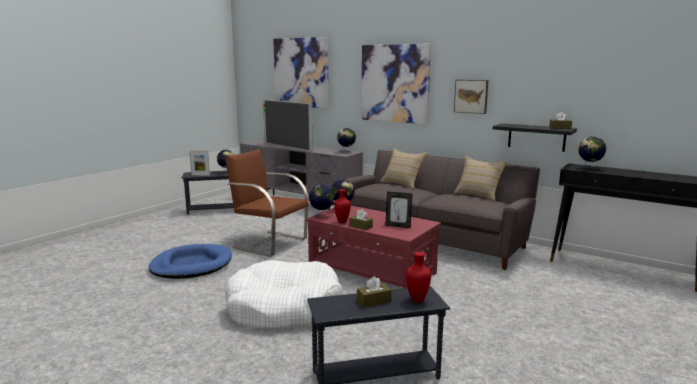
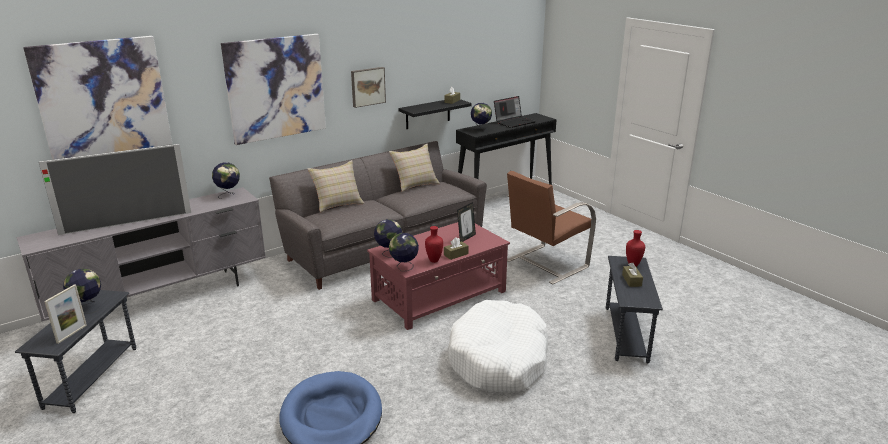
camera: 70 degrees left, 10 degrees up
brown armchair [225,150,309,257] -> brown armchair moved to [507,171,596,284]
none -> laptop [494,96,536,128]

